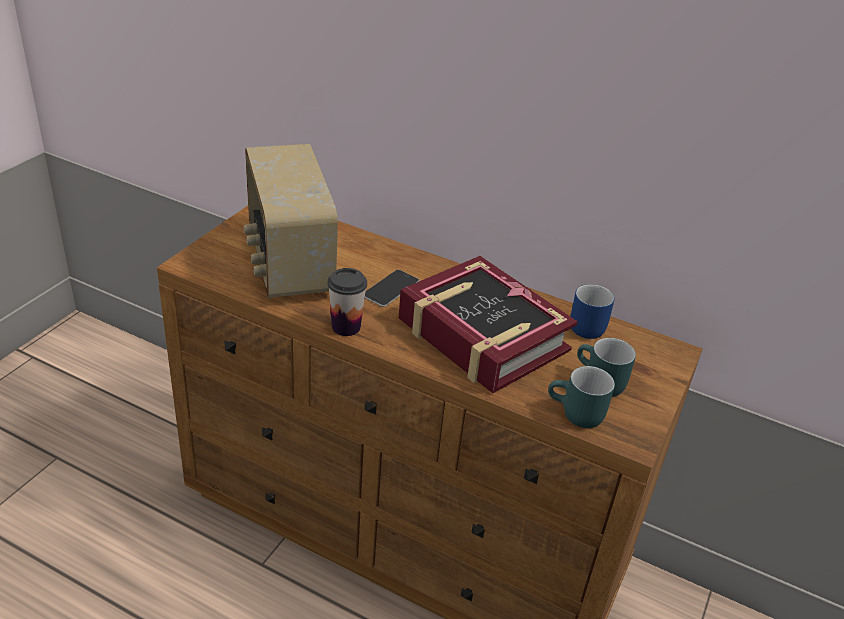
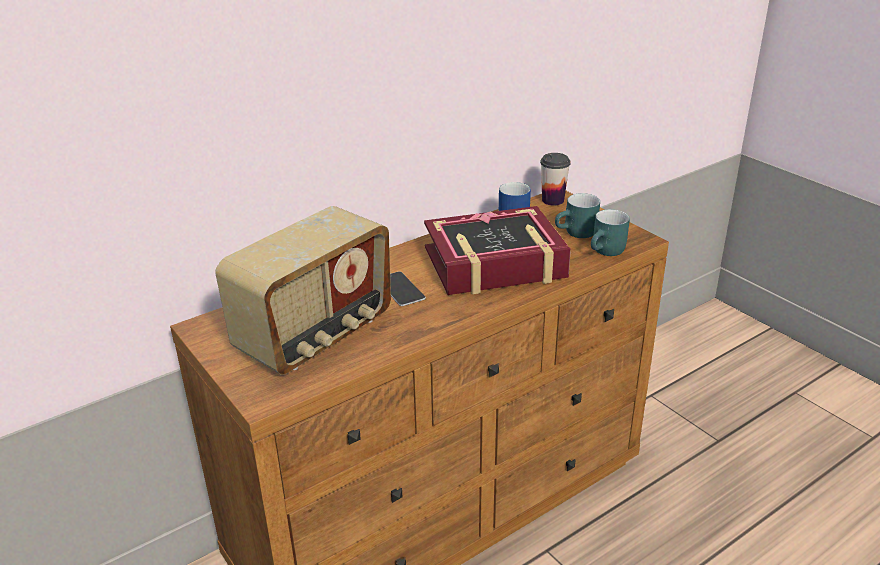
camera: 60 degrees left, 5 degrees down
radio [244,144,338,298] -> radio turned 60 degrees counterclockwise [215,206,391,375]
cup [328,268,367,336] -> cup moved to [540,153,571,205]

